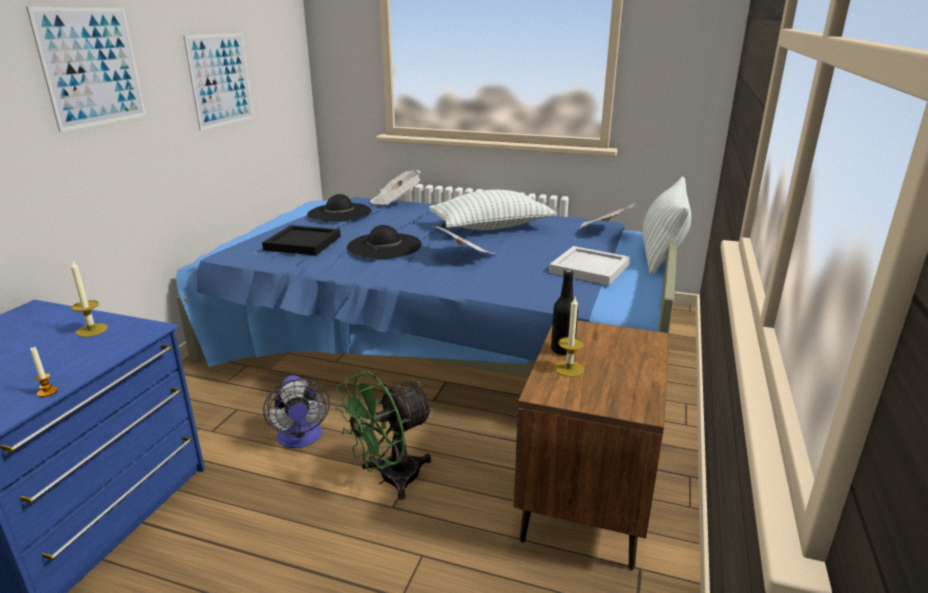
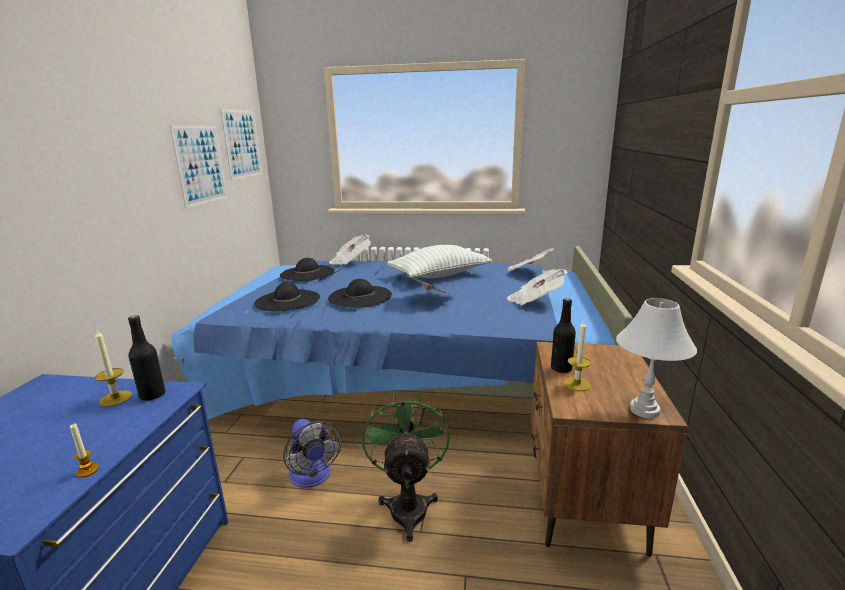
camera: 10 degrees left, 5 degrees down
picture [26,7,146,132] -> picture moved to [220,109,262,180]
black tray [262,225,341,255] -> black hat [254,282,320,311]
green fan [335,371,434,500] -> green fan turned 135 degrees clockwise [362,394,450,542]
white tray [549,246,630,285] -> newspaper [507,269,568,305]
pillow [642,176,691,275] -> none
none -> black bottle [128,315,166,400]
none -> white table lamp [616,298,697,418]

